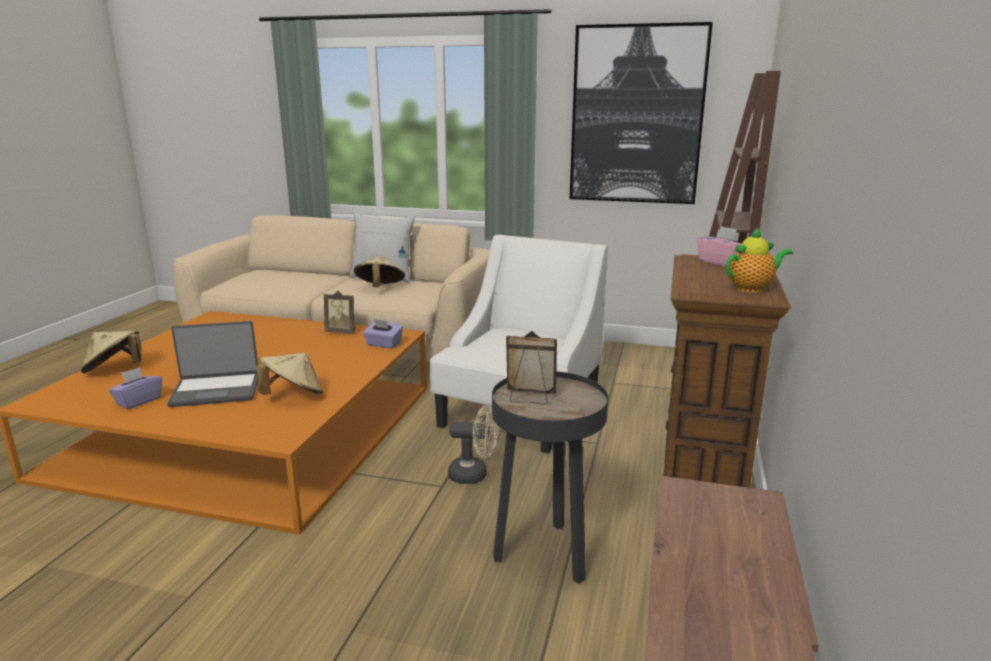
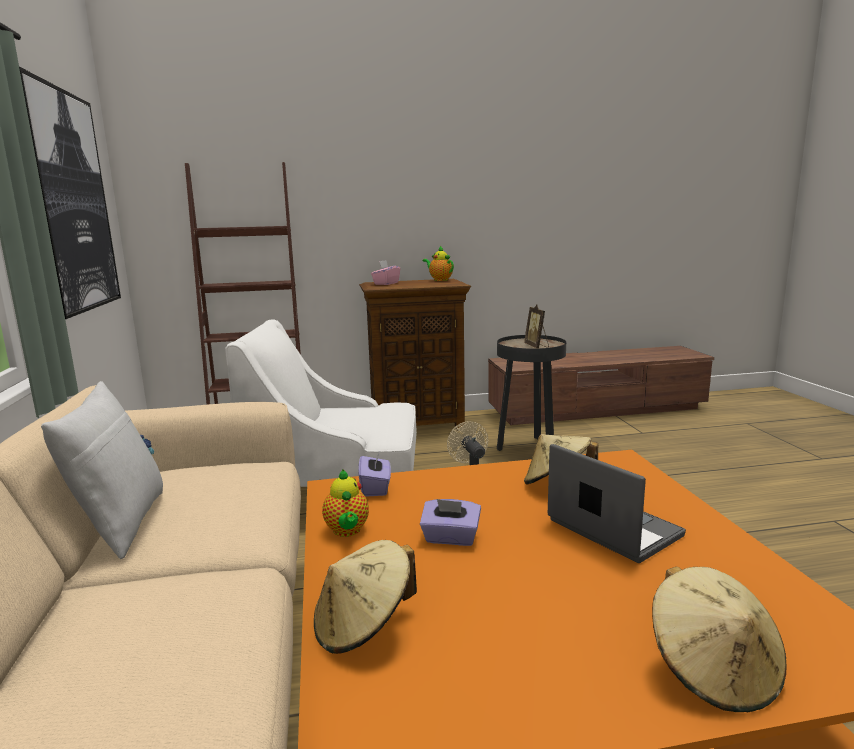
camera: 115 degrees left, 5 degrees down
purple tissue box [109,367,162,409] -> purple tissue box moved to [420,499,481,546]
picture frame [324,291,356,333] -> teapot [322,470,369,537]
beige hat [354,256,405,287] -> beige hat moved to [314,540,417,654]

